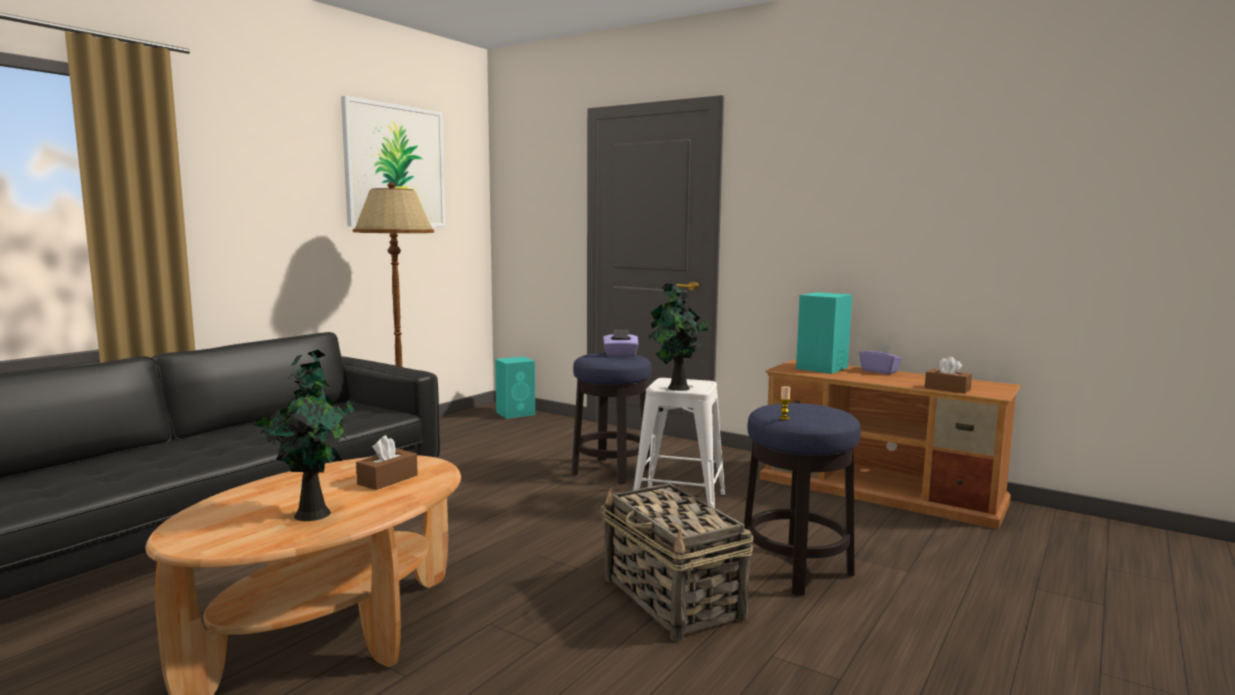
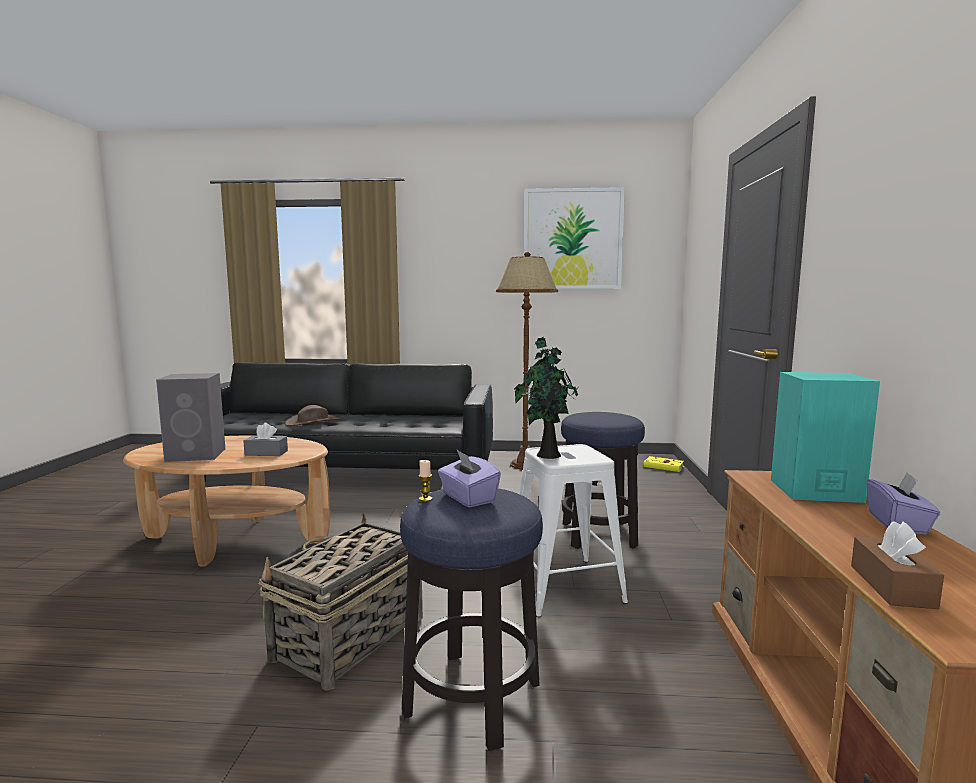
camera: 60 degrees right, 0 degrees up
potted plant [254,349,354,521] -> grey speaker [156,373,225,462]
brown tissue box [356,435,418,490] -> grey tissue box [243,423,288,456]
turquoise speaker [495,357,535,419] -> yellow book [644,456,687,472]
purple tissue box [603,329,639,357] -> purple tissue box moved to [438,450,501,508]
none -> brown hat [285,405,341,426]

